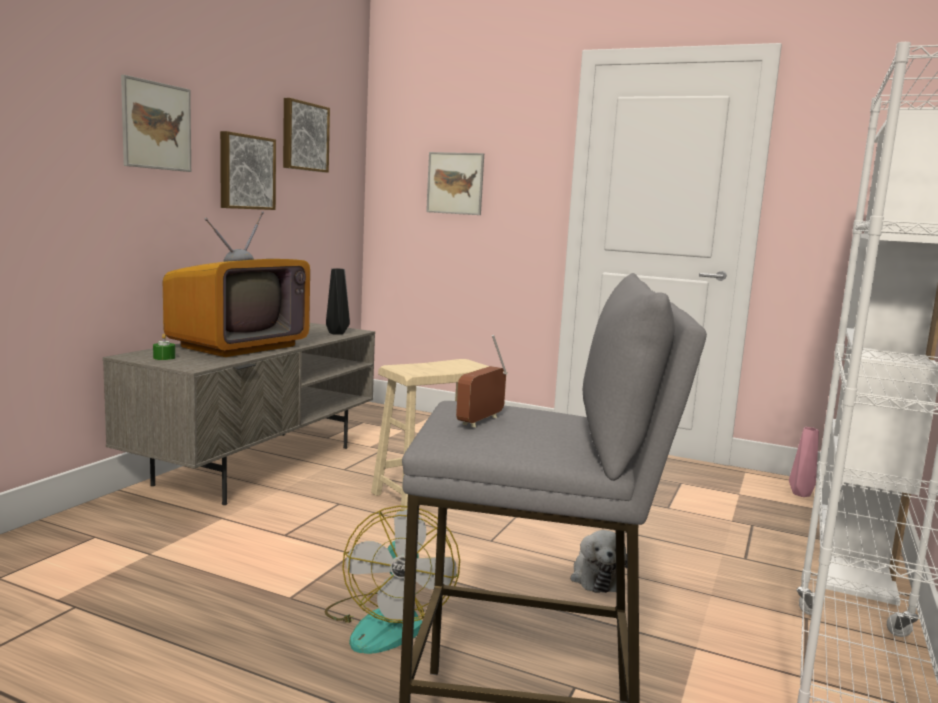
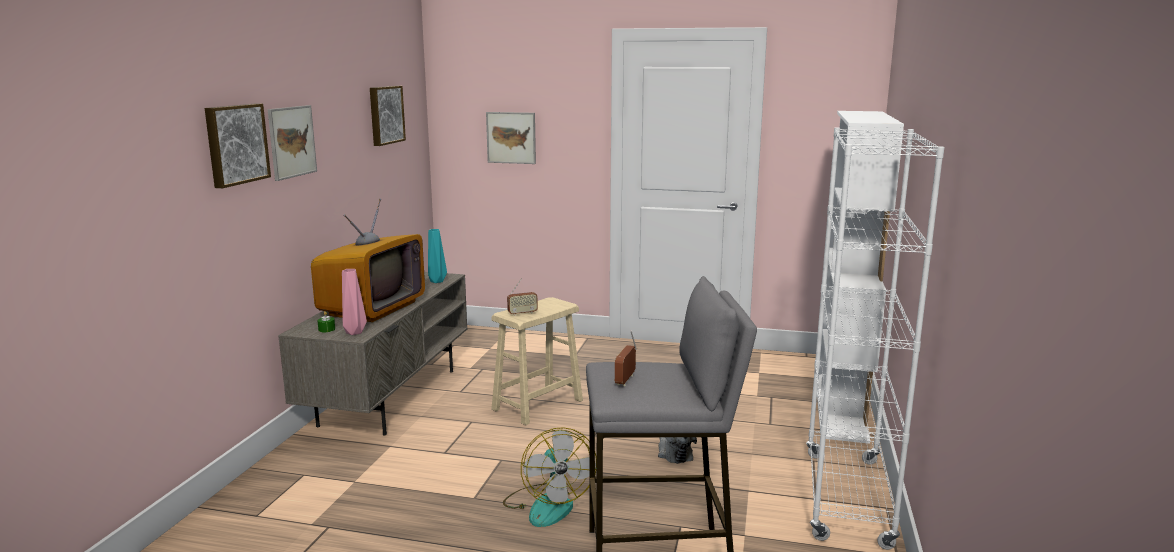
camera: 10 degrees left, 5 degrees up
picture [220,131,276,210] -> picture moved to [205,103,271,188]
black vase [326,268,350,335] -> turquoise vase [428,229,447,283]
pink vase [789,427,819,497] -> pink vase moved to [342,269,367,335]
none -> radio [507,278,538,316]

